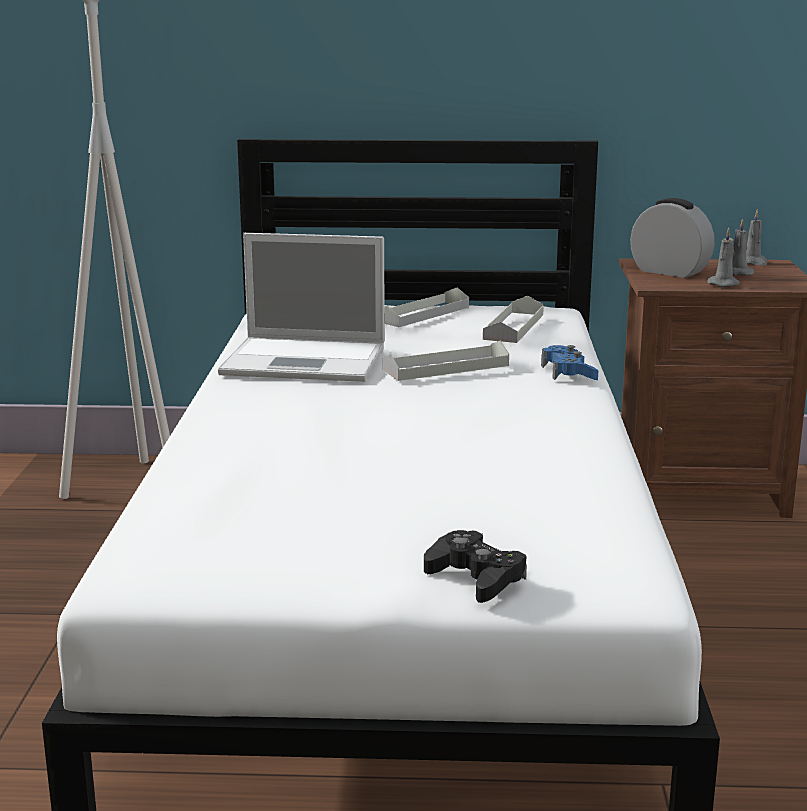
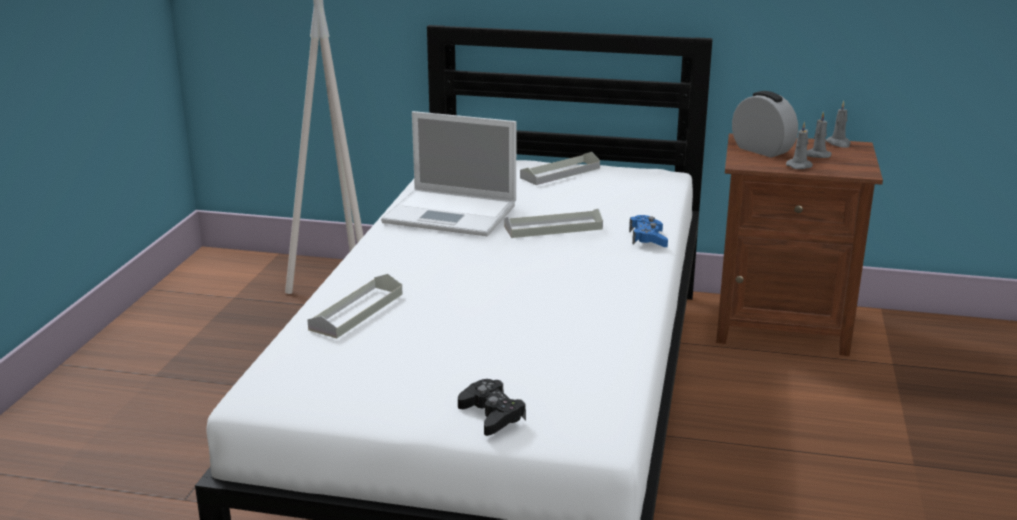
camera: 10 degrees right, 5 degrees up
grey tray [483,296,544,343] -> grey tray moved to [307,274,403,338]

